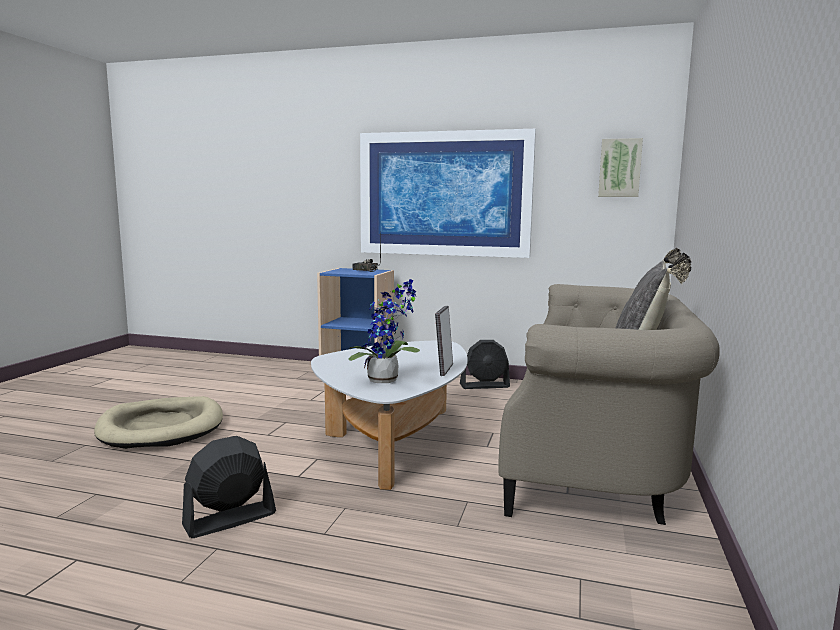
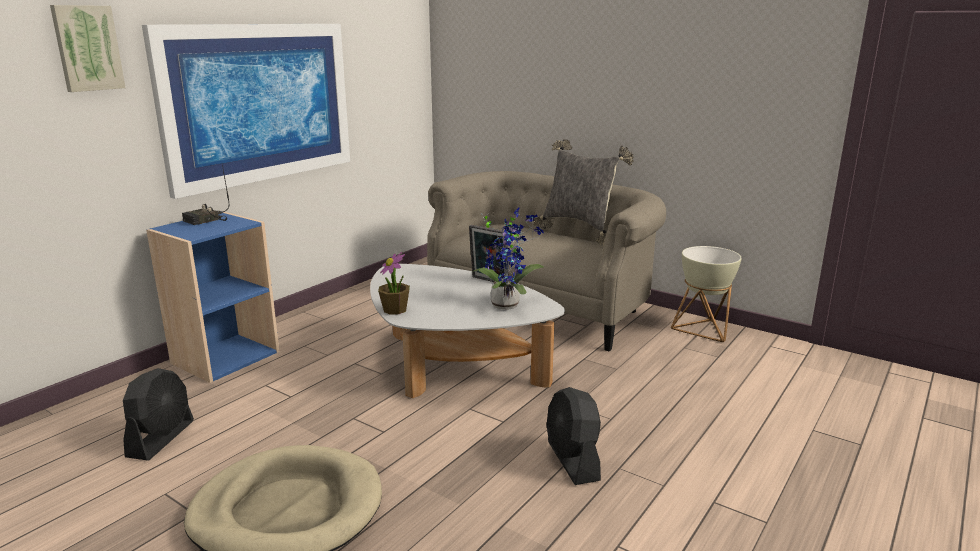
camera: 70 degrees left, 10 degrees up
black fan [460,340,510,389] -> black fan moved to [123,368,194,461]
picture [598,138,643,197] -> picture moved to [50,5,126,92]
none -> potted plant [378,252,410,315]
none -> planter [671,246,742,342]

